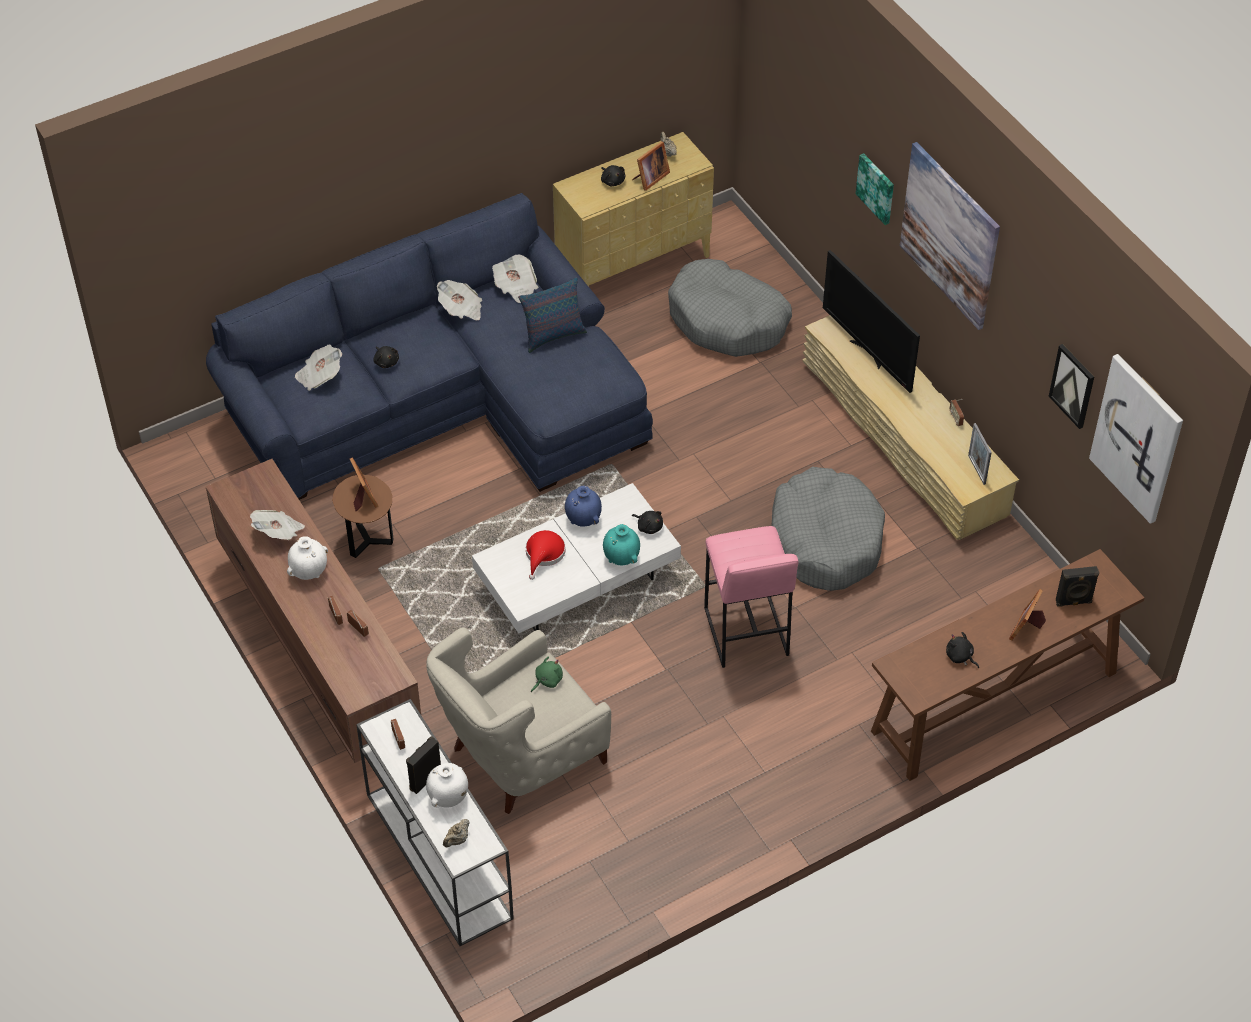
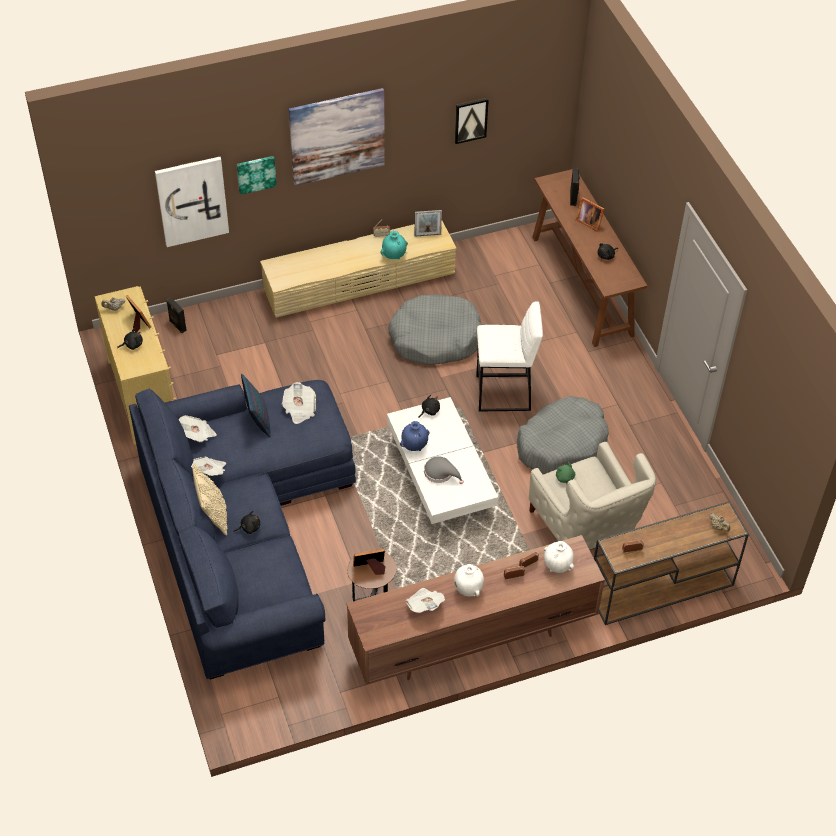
camera: 80 degrees left, 0 degrees up
newspaper [295,345,342,391] -> newspaper moved to [282,382,316,424]
white console table [356,699,514,946] -> brown console table [594,501,749,625]
black speaker [406,736,441,794] -> black speaker moved to [166,298,187,333]
white vase [426,763,468,808] -> white vase moved to [544,541,574,573]
red hat [526,530,566,580] -> grey hat [424,456,464,484]
turquoise vase [603,524,640,565] -> turquoise vase moved to [381,231,408,259]
grey dog bed [668,259,792,357] -> grey dog bed moved to [517,396,609,474]
pink stool [704,526,799,668] -> white stool [476,301,543,411]
television [823,250,920,393] -> none
picture [1089,354,1183,524] -> picture moved to [155,157,229,247]
none -> beige pillow [192,464,228,536]

